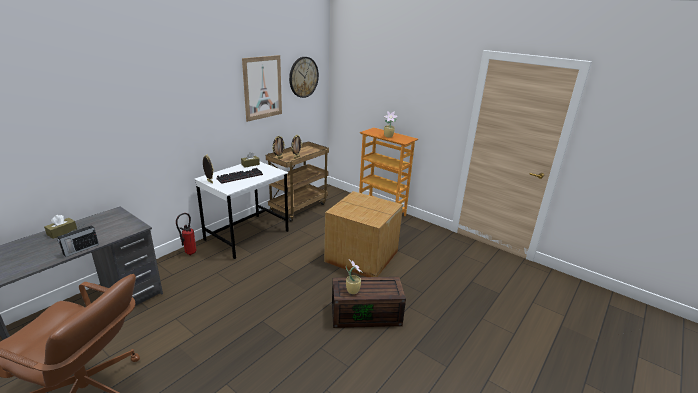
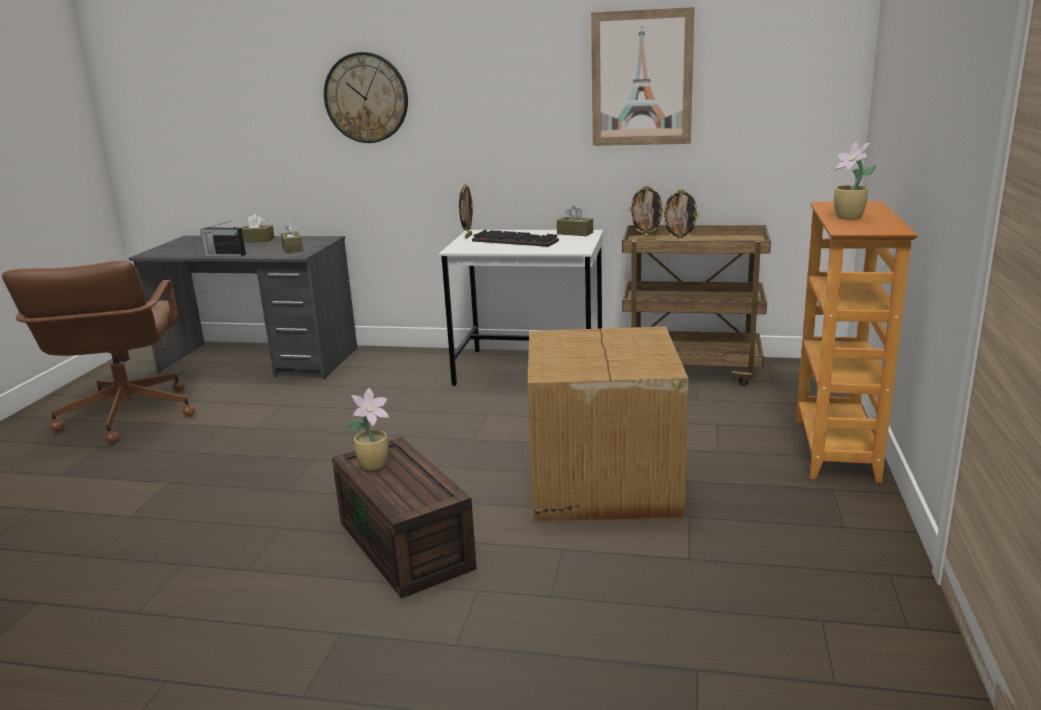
camera: 65 degrees right, 5 degrees down
fire extinguisher [176,213,197,255] -> none
wall clock [289,57,319,98] -> wall clock moved to [324,52,408,143]
none -> brown tissue box [281,222,303,253]

